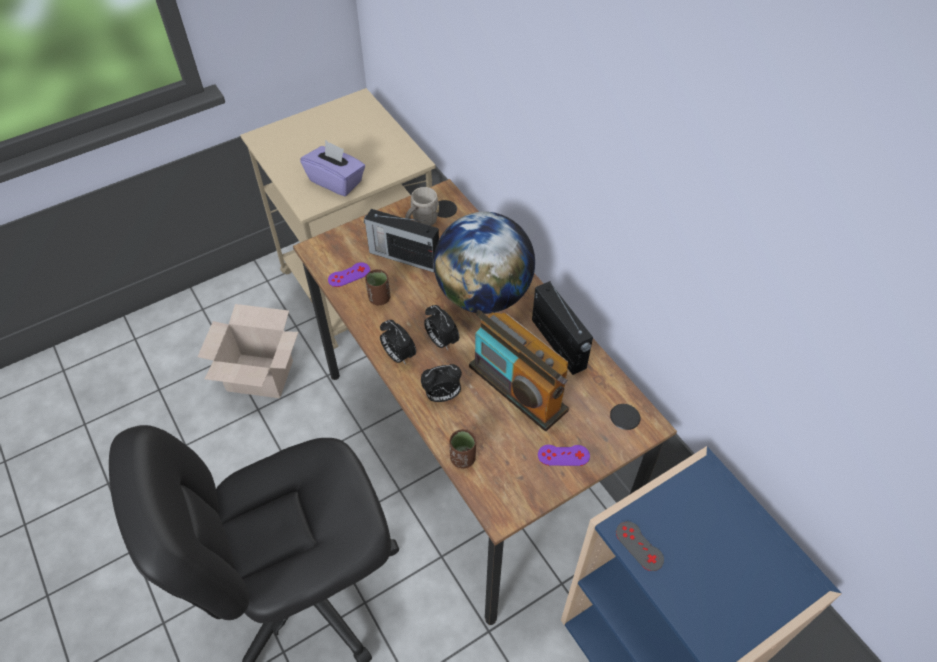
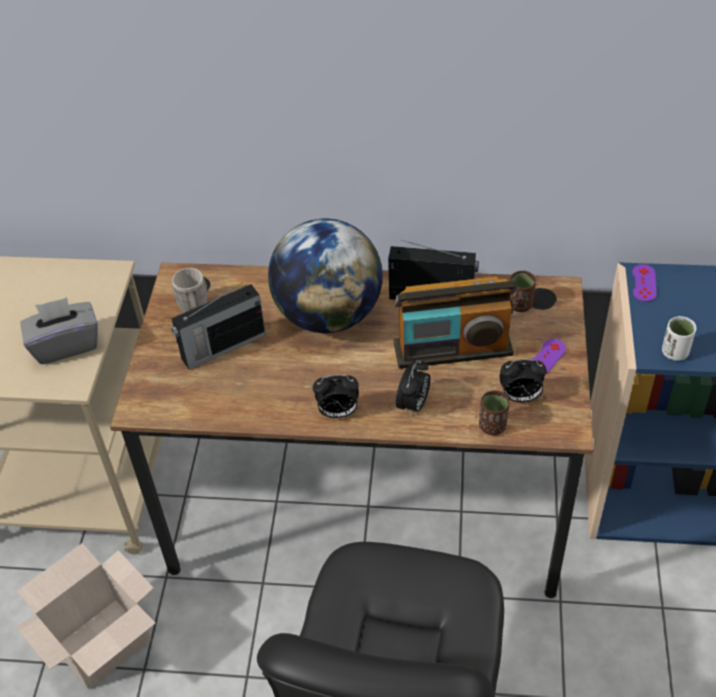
camera: 50 degrees left, 5 degrees down
purple tissue box [300,140,365,196] -> grey tissue box [20,297,98,364]
purple game controller [328,262,370,287] -> purple game controller moved to [632,264,657,302]
brown cup [365,269,390,305] -> brown cup moved to [510,271,536,312]
alarm clock [424,305,459,350] -> alarm clock moved to [500,359,547,403]
grey game controller [616,521,664,571] -> white cup [662,316,696,361]

